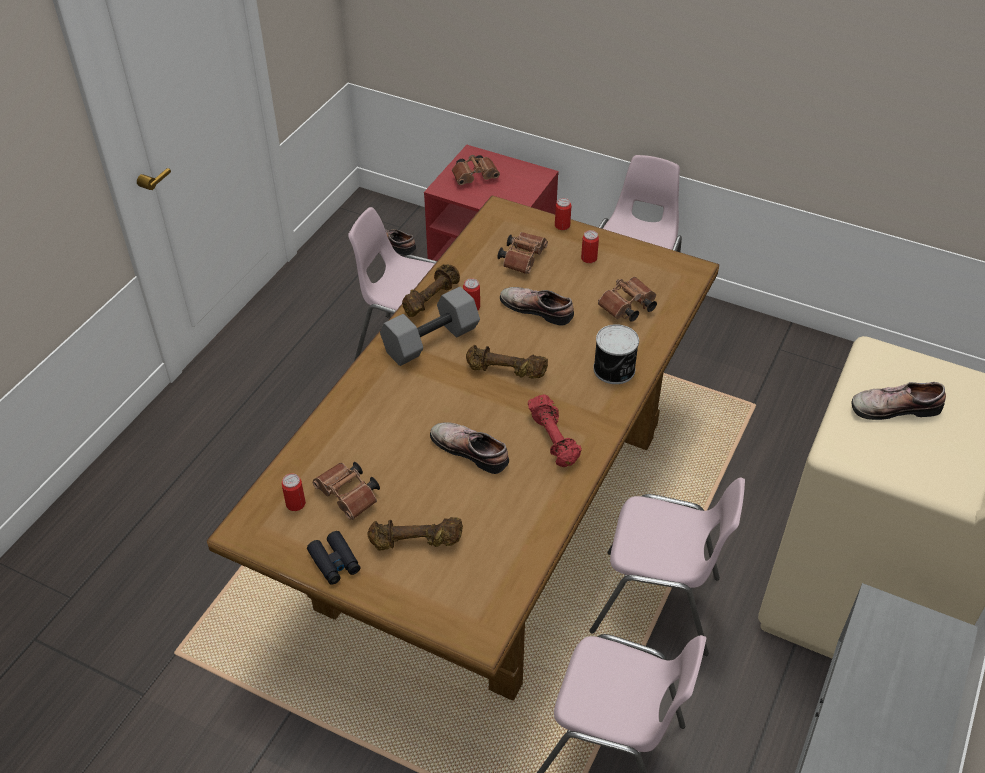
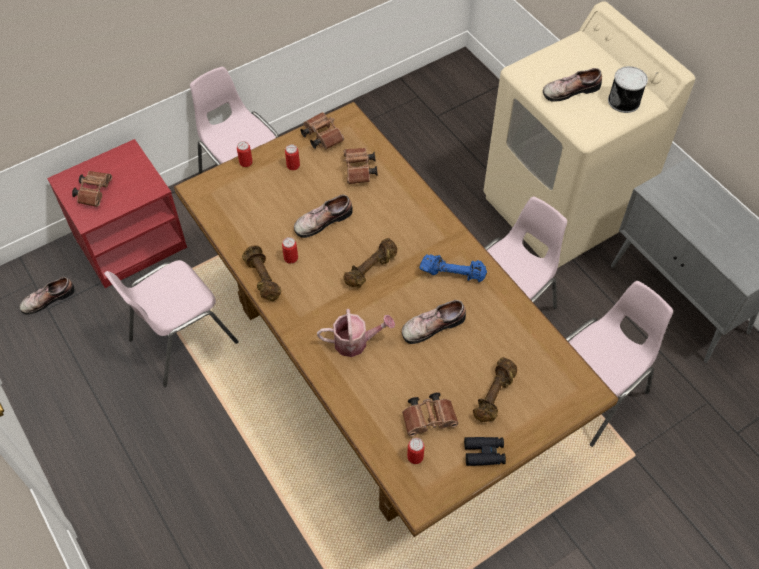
camera: 60 degrees left, 10 degrees up
grey dumbbell [380,287,480,366] -> none
brown binoculars [498,232,548,274] -> brown binoculars moved to [300,112,344,149]
red dumbbell [528,394,582,467] -> blue dumbbell [419,254,487,282]
can [593,324,639,384] -> can moved to [608,66,648,113]
shoe [851,382,946,420] -> shoe turned 45 degrees clockwise [543,68,602,102]
none -> watering can [317,309,395,357]

